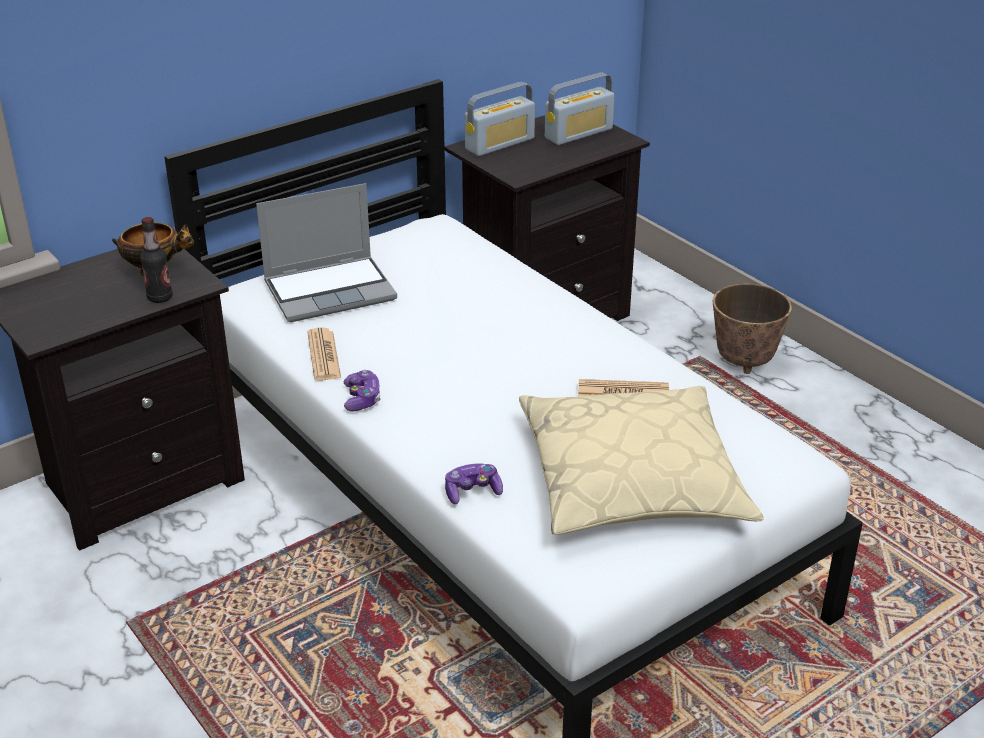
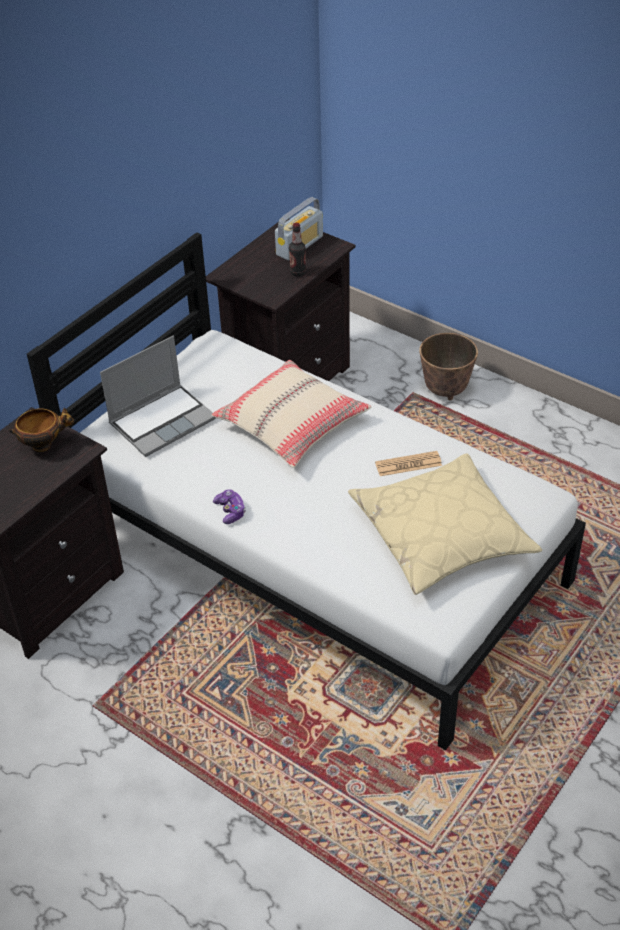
camera: 15 degrees left, 10 degrees up
bottle [140,217,173,303] -> bottle moved to [289,223,306,276]
newspaper [307,328,341,381] -> none
game controller [445,463,503,504] -> none
radio [465,82,535,156] -> none
none -> beige pillow [212,360,371,468]

